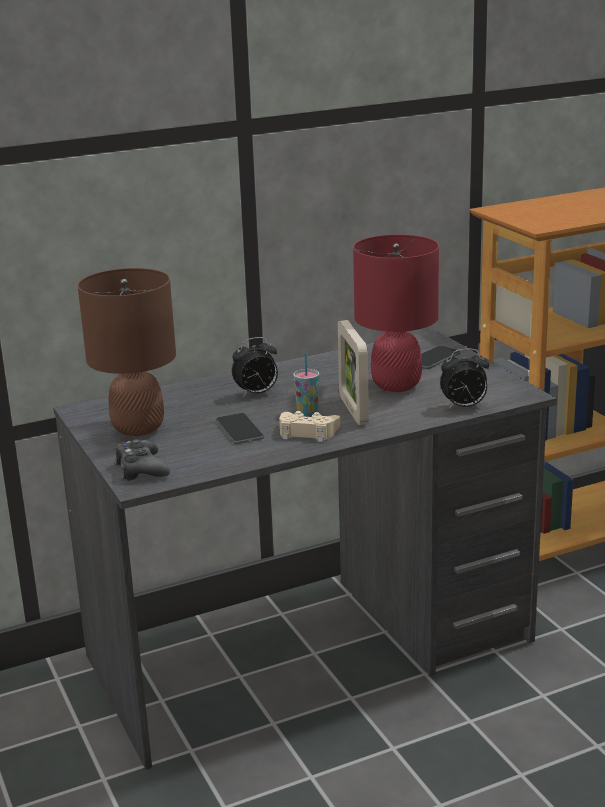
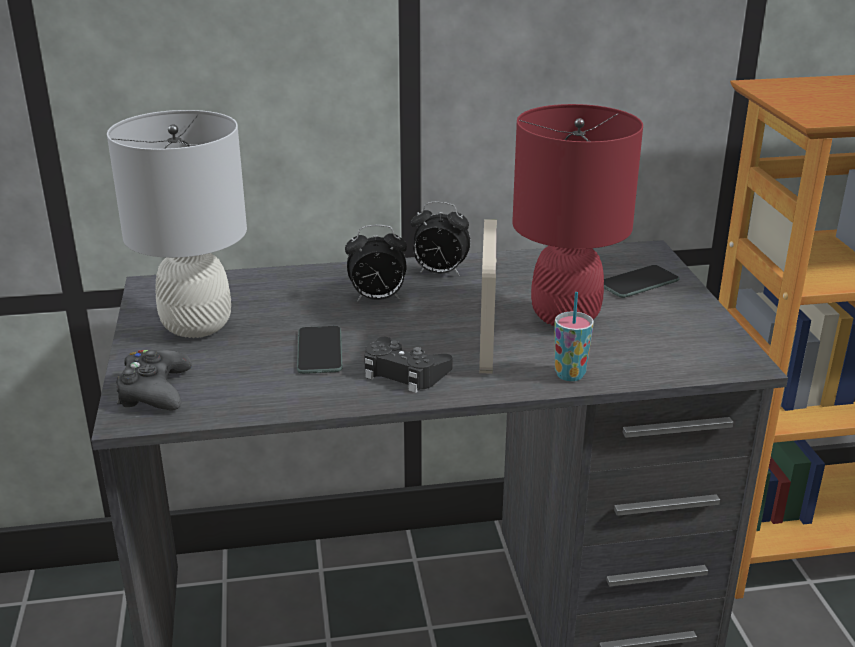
camera: 15 degrees right, 5 degrees up
brown table lamp [77,268,176,436] -> grey table lamp [107,110,247,338]
beige game controller [279,411,340,442] -> black game controller [364,337,452,393]
cup [293,354,319,416] -> cup moved to [555,292,594,381]
alarm clock [440,349,489,409] -> alarm clock moved to [411,202,470,276]

